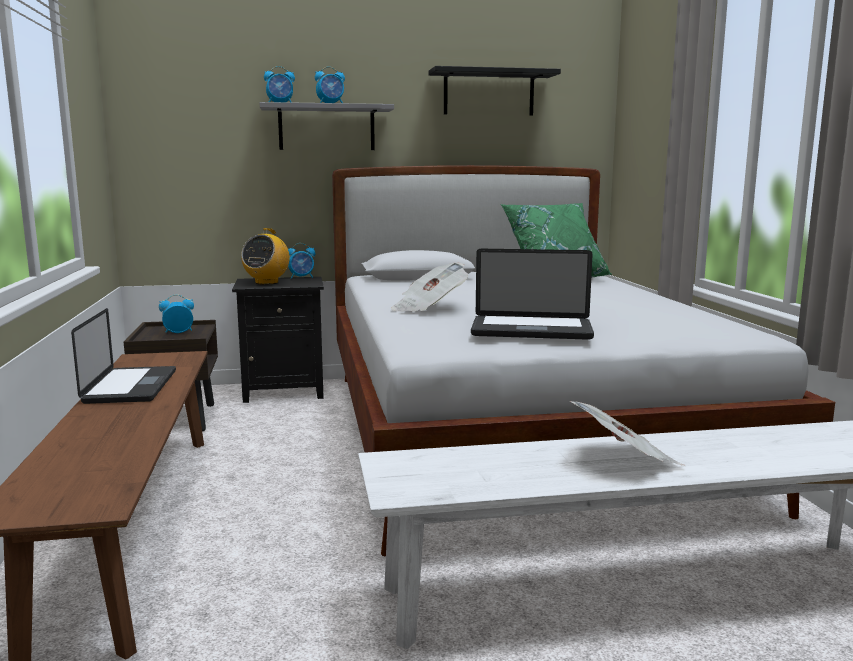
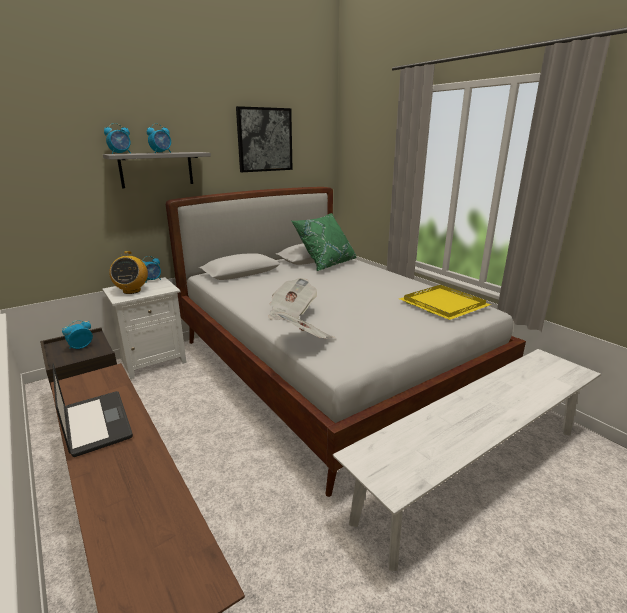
camera: 25 degrees left, 10 degrees up
black nightstand [232,277,324,403] -> white nightstand [102,277,187,379]
black shelf [429,66,561,116] -> picture [236,106,292,172]
laptop [471,249,594,340] -> none
newspaper [570,401,685,466] -> newspaper moved to [276,312,336,339]
none -> yellow tray [400,285,491,320]

